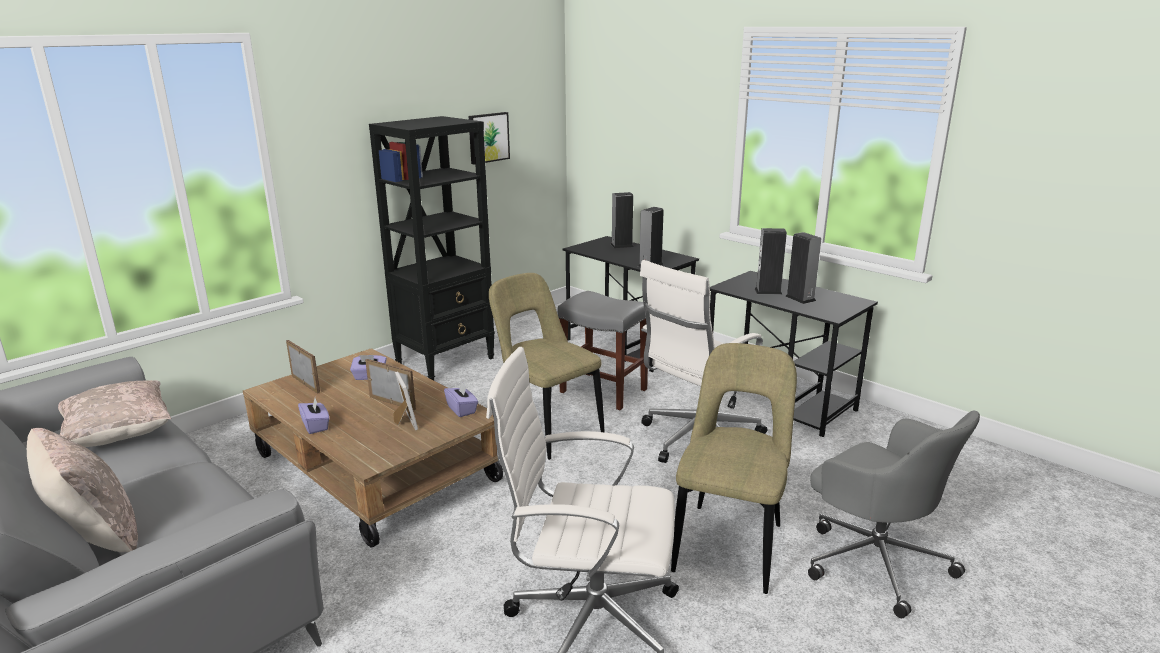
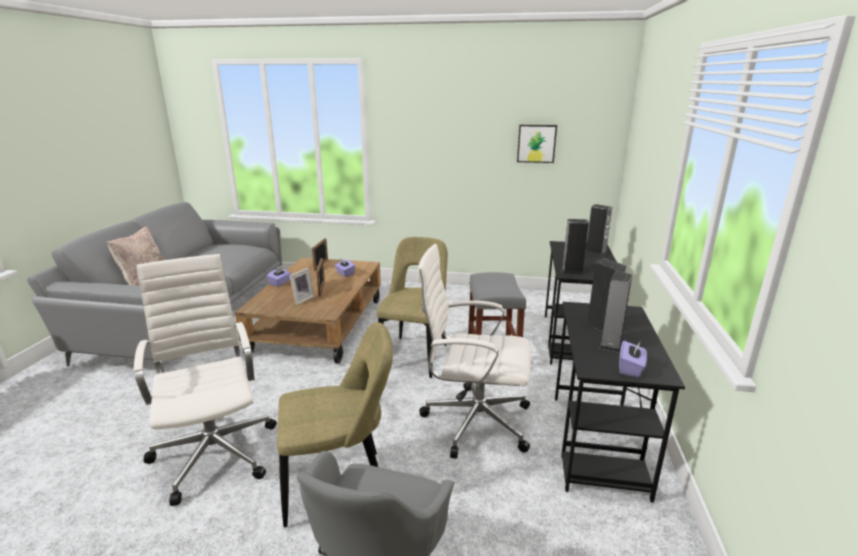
camera: 55 degrees right, 0 degrees up
beige pillow [58,380,171,447] -> none
black bookcase [369,116,495,380] -> none
purple tissue box [444,381,478,417] -> purple tissue box moved to [619,341,647,378]

